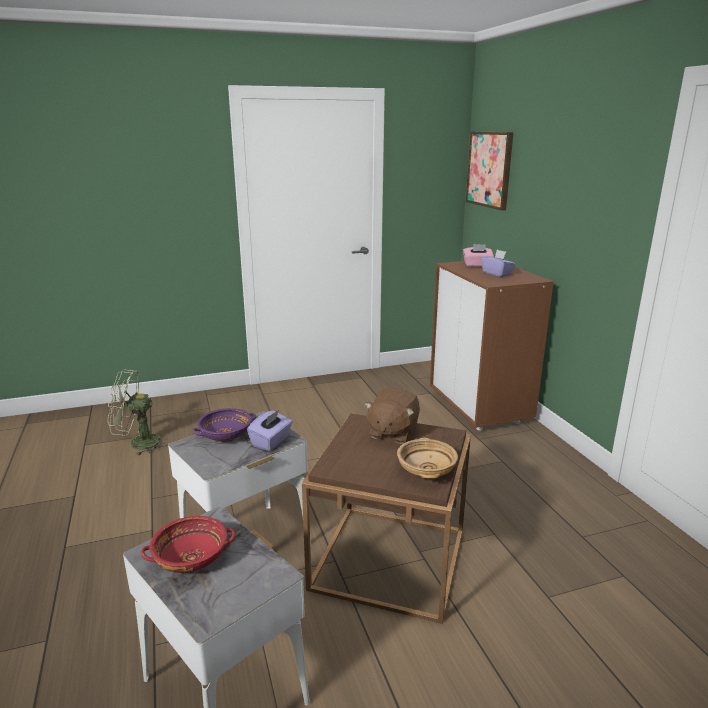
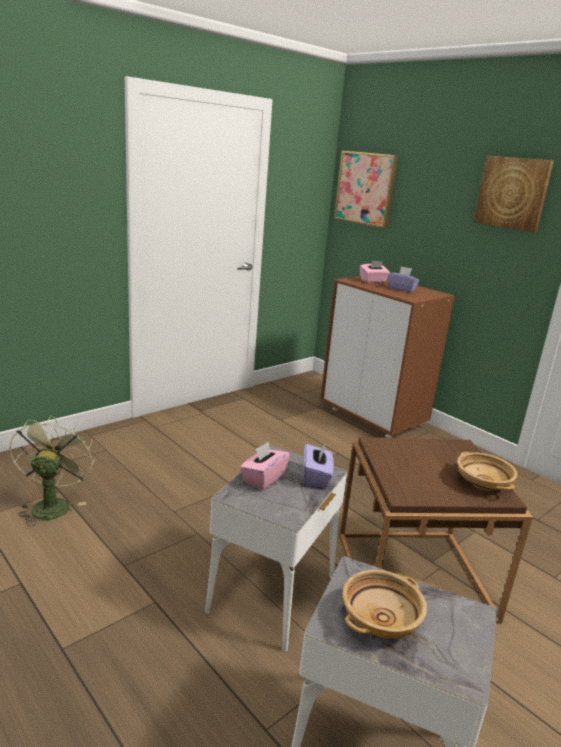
camera: 25 degrees left, 0 degrees up
green fan [108,370,168,456] -> green fan turned 120 degrees clockwise [10,415,95,526]
red bowl [141,516,236,573] -> beige bowl [342,570,427,638]
purple bowl [192,408,256,442] -> pink tissue box [240,441,290,490]
brown plush toy [364,388,420,444] -> none
none -> picture [474,156,554,232]

